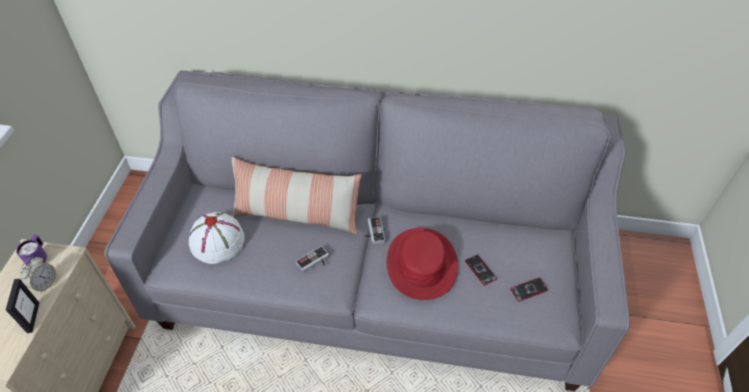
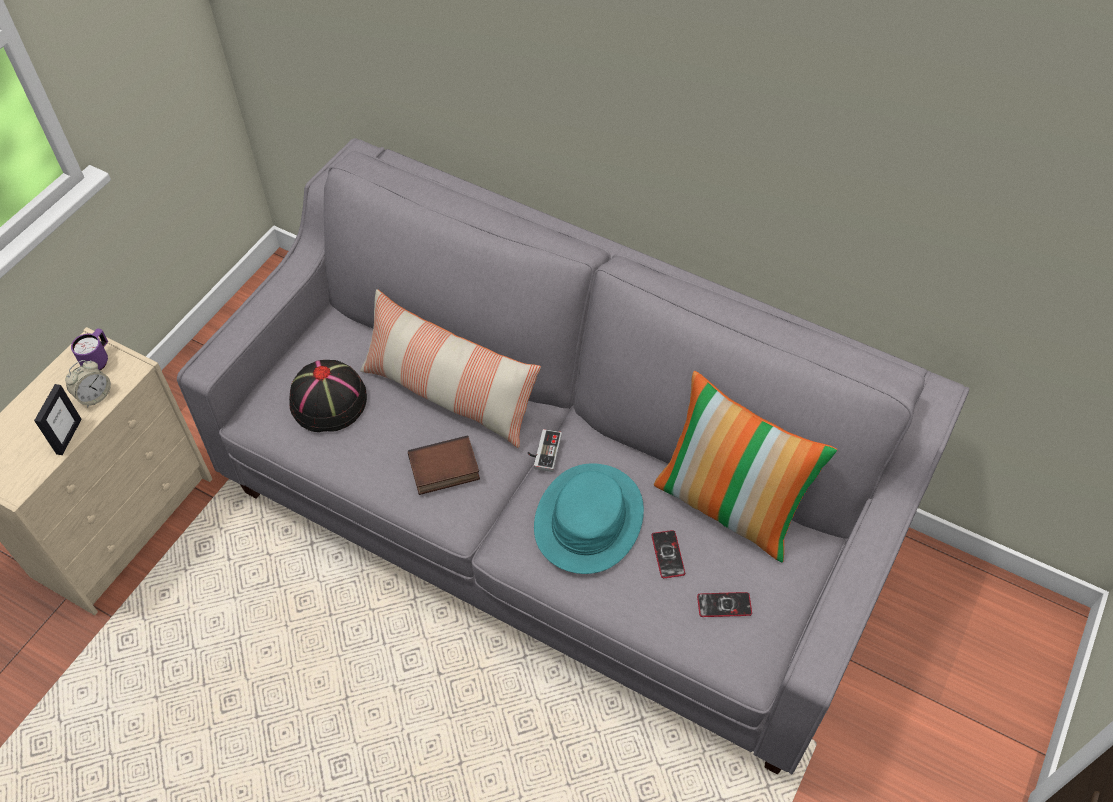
camera: 20 degrees right, 5 degrees up
white hat [189,212,245,264] -> black hat [289,360,367,432]
game controller [296,246,329,272] -> book [408,435,480,495]
red hat [387,228,458,300] -> turquoise hat [534,463,644,574]
none -> pillow [654,371,837,562]

